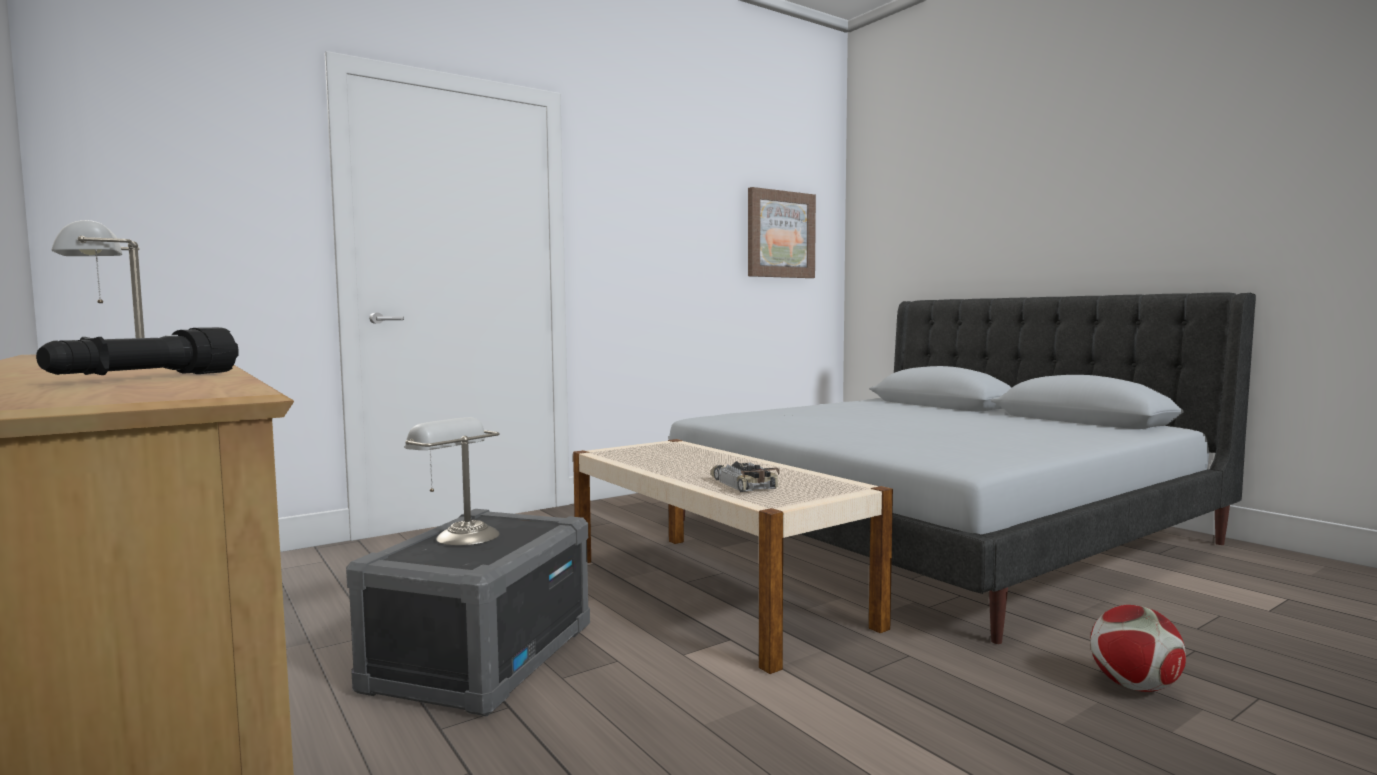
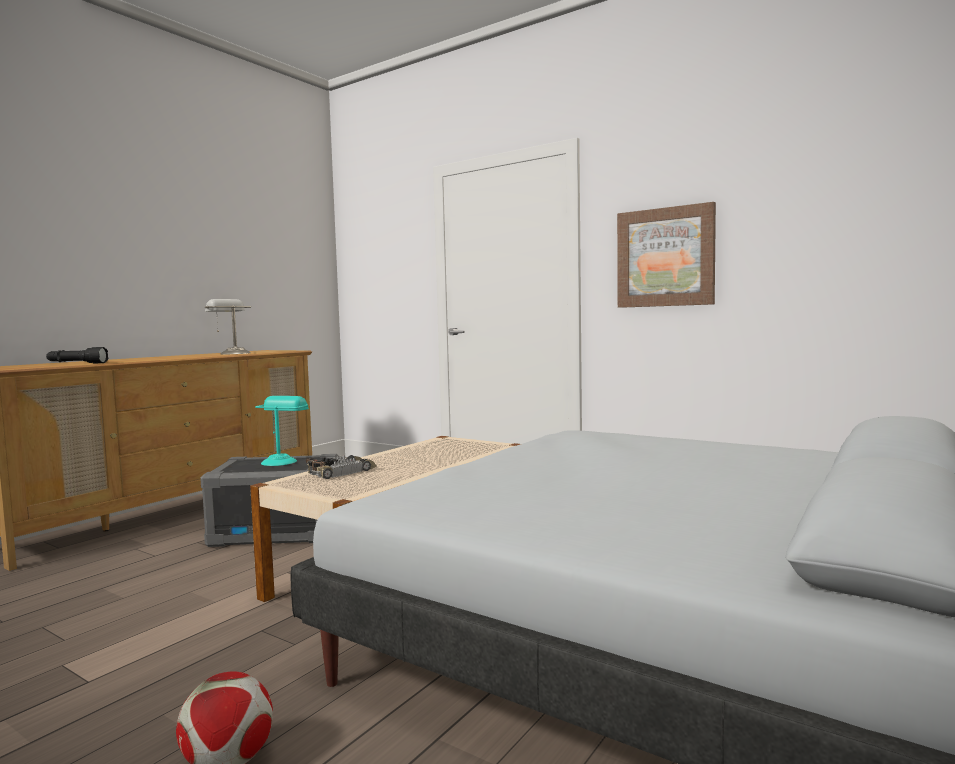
camera: 70 degrees right, 0 degrees up
white table lamp [405,417,500,545] -> turquoise table lamp [255,396,309,466]
picture [748,187,816,278] -> picture moved to [617,202,716,308]

